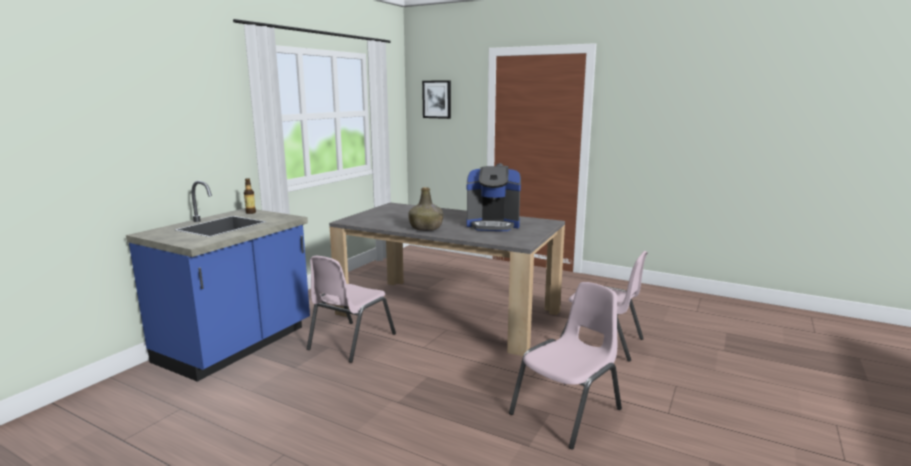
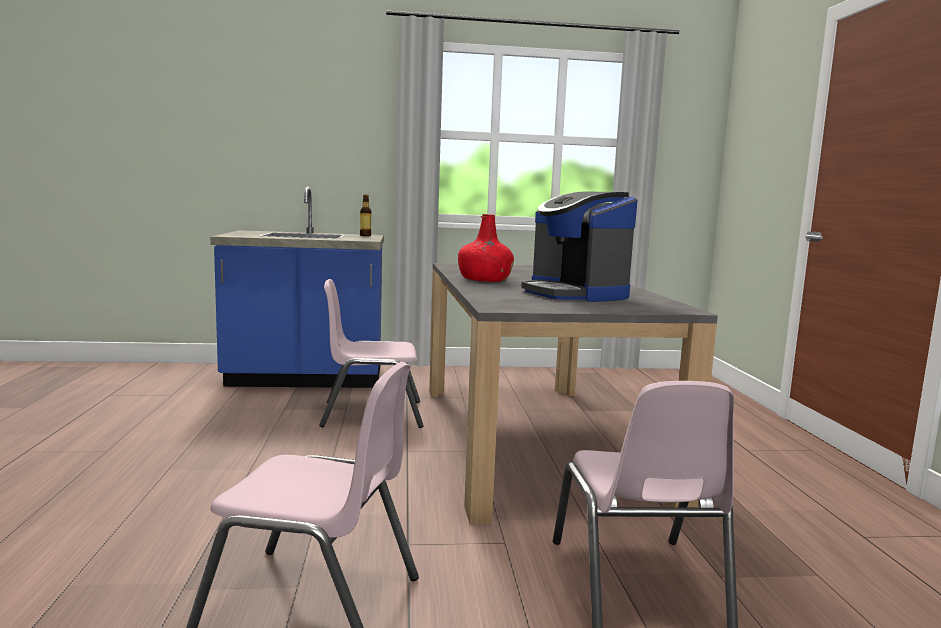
camera: 55 degrees right, 5 degrees down
green bottle [408,187,443,231] -> red bottle [458,214,514,282]
picture [422,80,451,119] -> none

